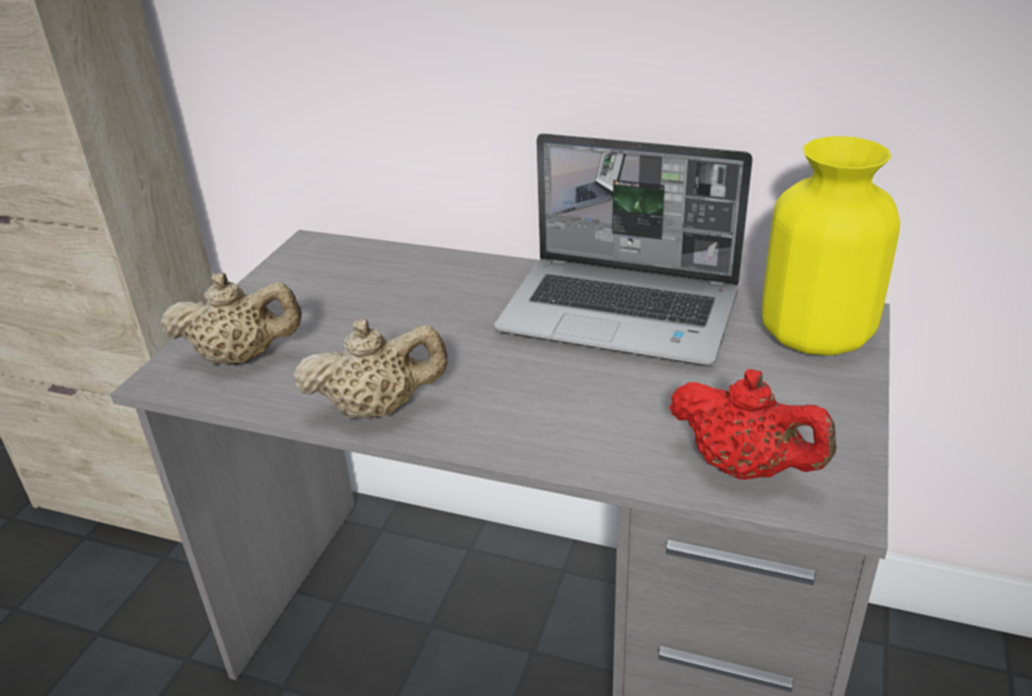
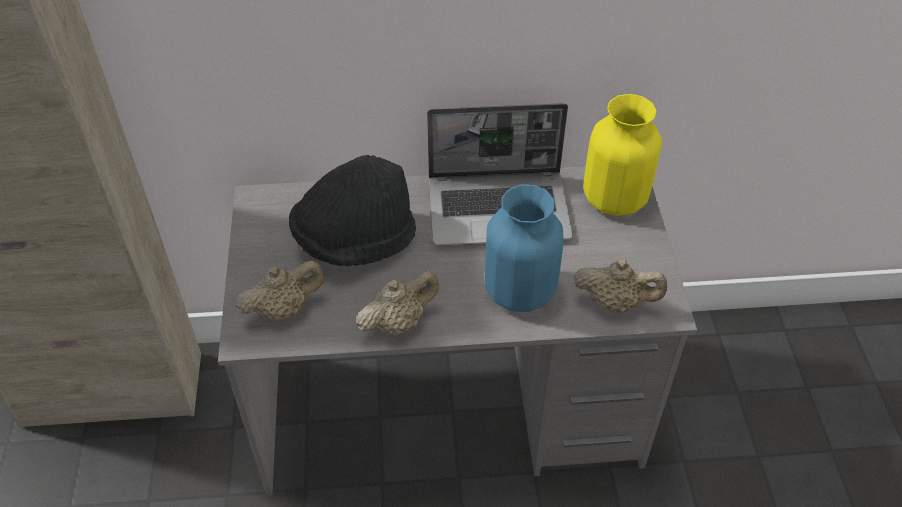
camera: 25 degrees left, 15 degrees up
red teapot [669,369,837,480] -> beige teapot [574,259,667,314]
none -> black hat [289,155,416,266]
none -> blue vase [485,184,563,312]

